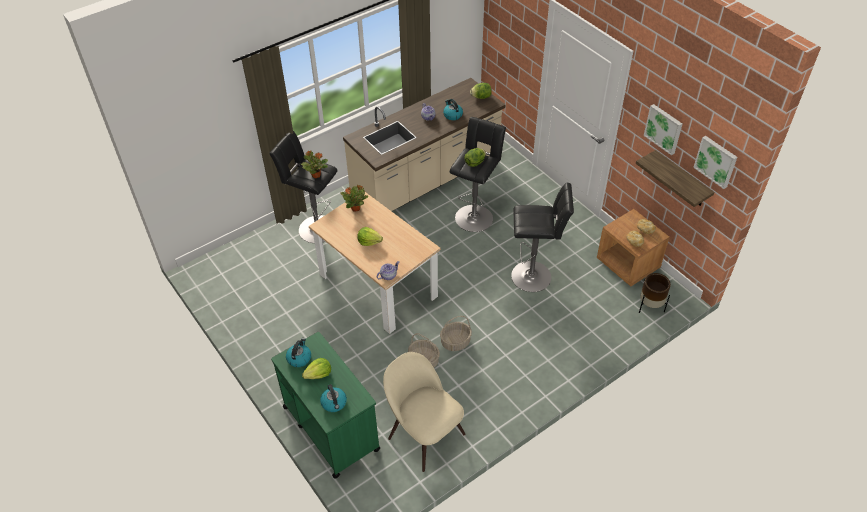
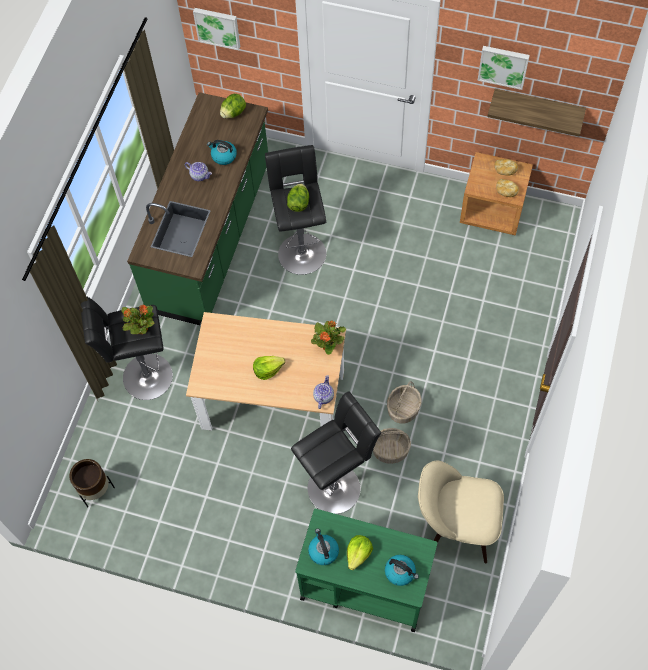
camera: 35 degrees left, 15 degrees up
potted plant [340,185,368,211] -> potted plant moved to [311,320,346,355]
beige counter [343,78,505,211] -> green counter [127,92,268,325]
black stool [511,183,574,292] -> black stool moved to [291,391,381,514]
brown planter [639,273,671,313] -> brown planter moved to [69,459,115,507]
picture [693,136,737,189] -> picture moved to [193,8,240,50]

